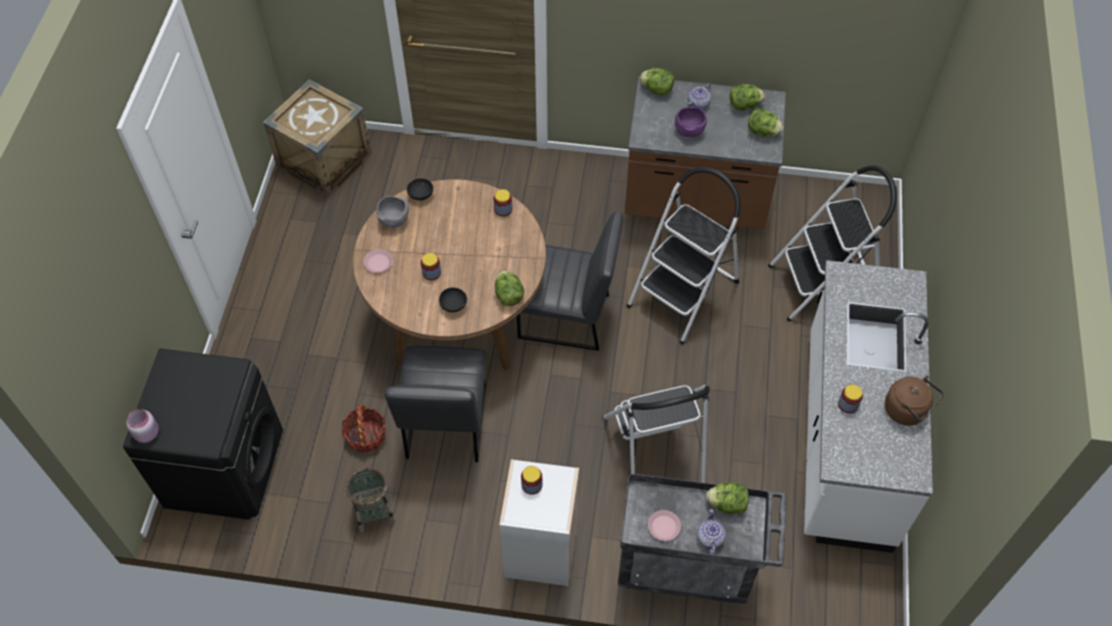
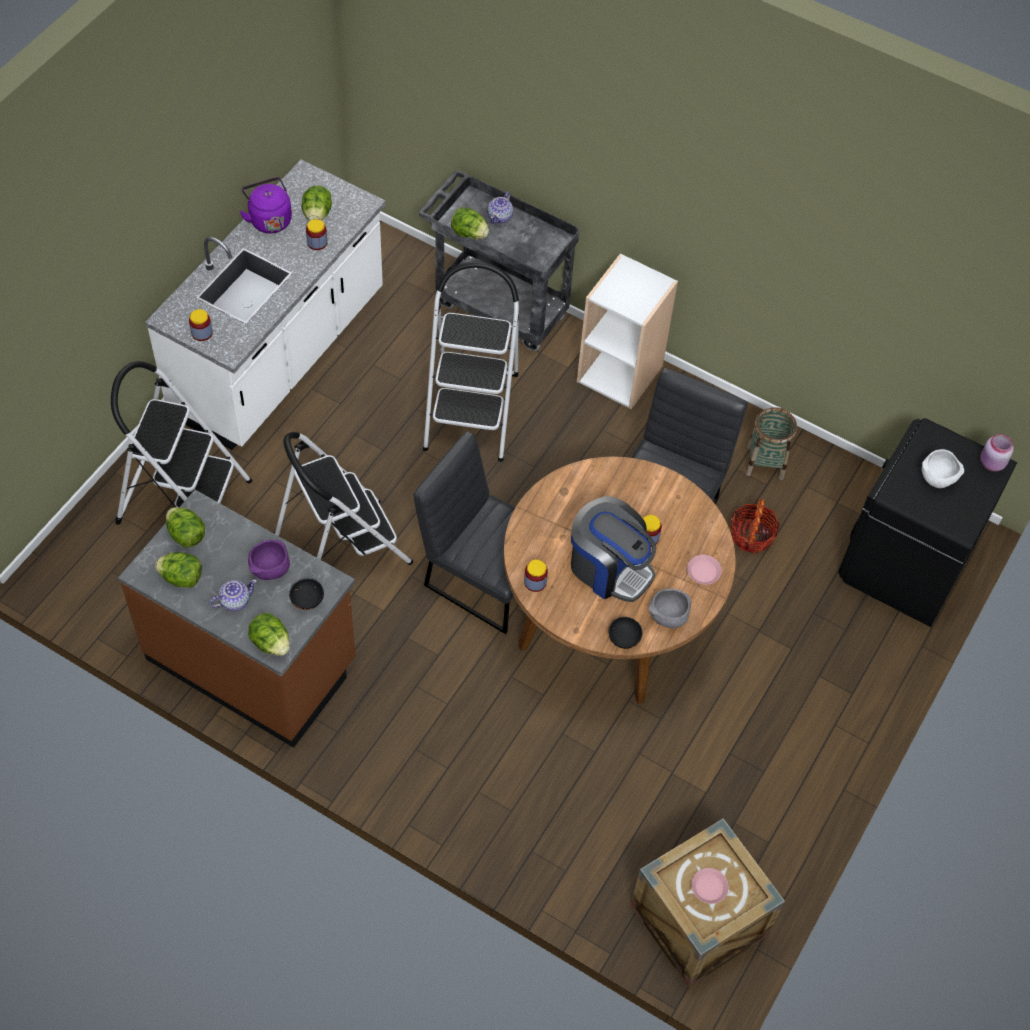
camera: 160 degrees left, 0 degrees up
black bowl [439,287,467,312] -> black bowl moved to [289,579,324,610]
lettuce [495,271,524,306] -> lettuce moved to [302,186,332,221]
jar [521,466,543,495] -> jar moved to [189,309,213,341]
pink plate [648,510,681,541] -> pink plate moved to [691,868,729,904]
brown kettle [885,375,944,426] -> purple kettle [240,177,292,233]
none -> coffee machine [571,496,656,602]
none -> white bowl [922,449,964,488]

